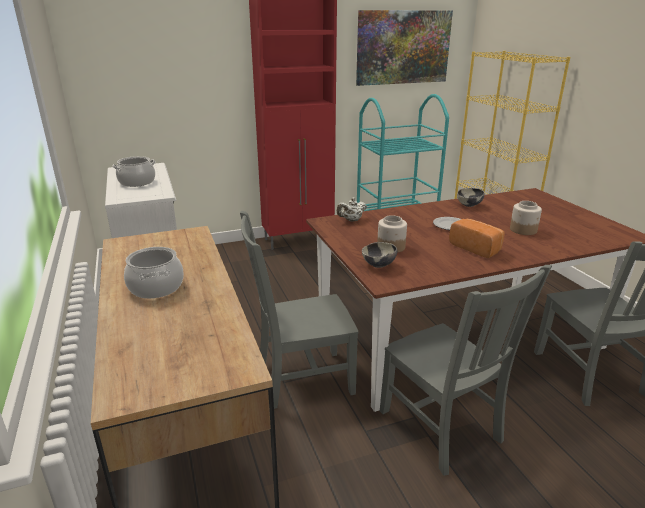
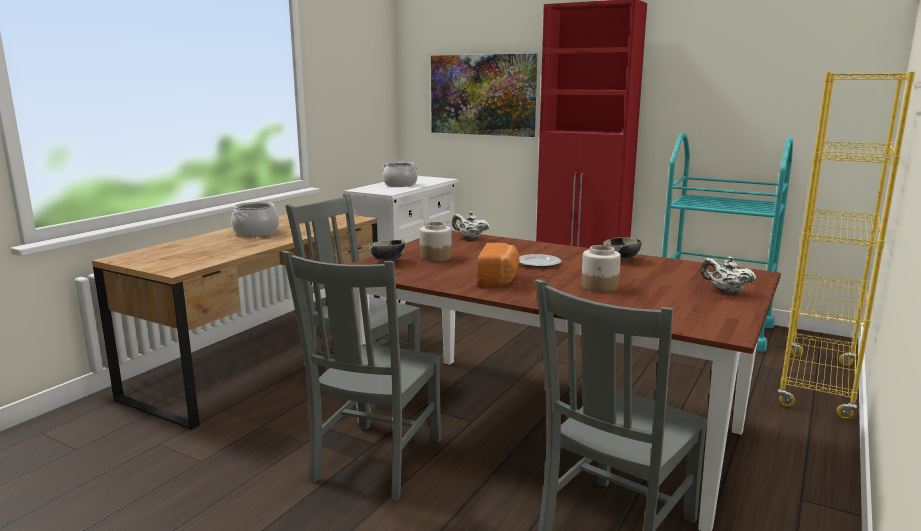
camera: 50 degrees right, 10 degrees down
picture [356,10,453,86] -> picture moved to [431,53,537,137]
none -> white teapot [700,256,756,294]

